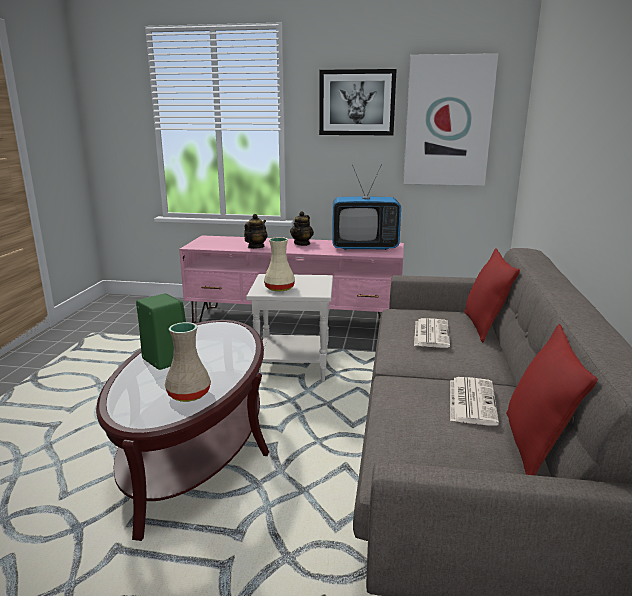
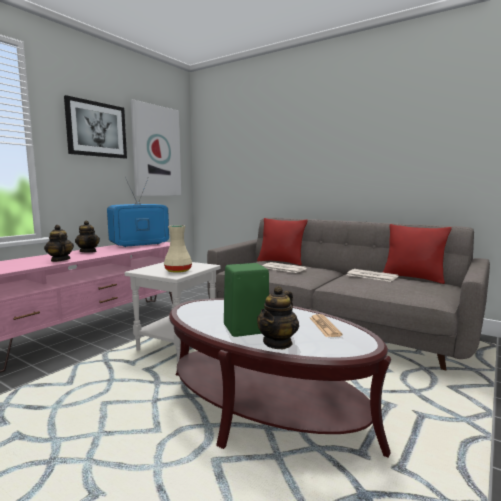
camera: 65 degrees left, 10 degrees down
beige vase [165,322,211,402] -> newspaper [310,314,342,337]
television [332,165,401,250] -> television turned 150 degrees counterclockwise [107,177,169,247]
none -> teapot [257,286,299,349]

